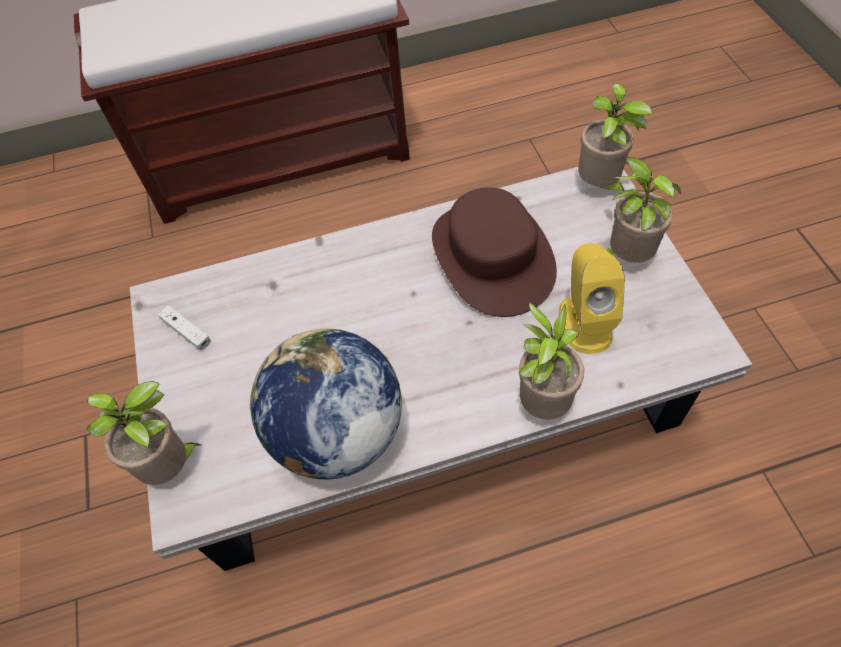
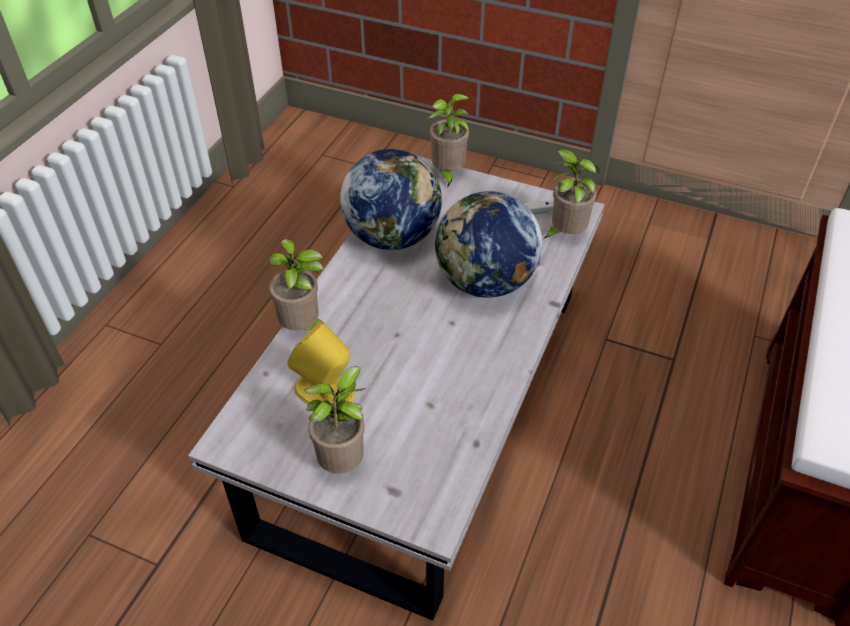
camera: 125 degrees right, 10 degrees down
brown hat [432,187,557,317] -> none
potted plant [578,84,652,191] -> potted plant moved to [543,149,600,239]
none -> globe [435,191,542,298]

